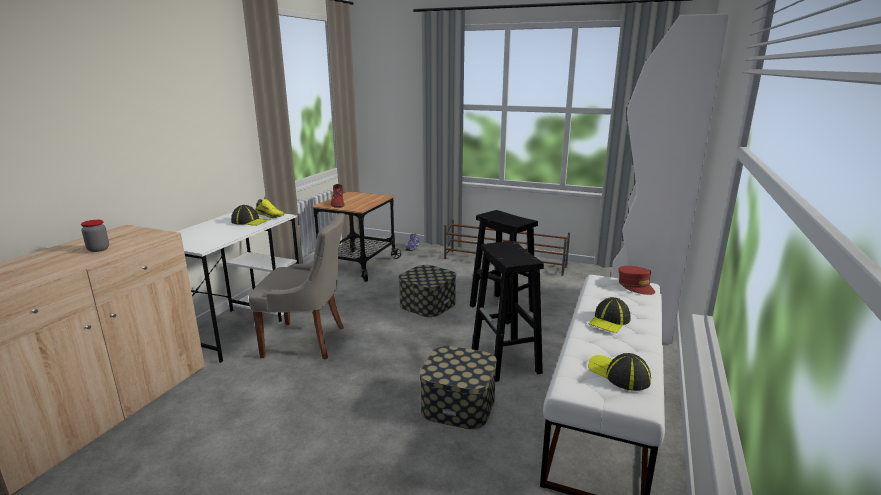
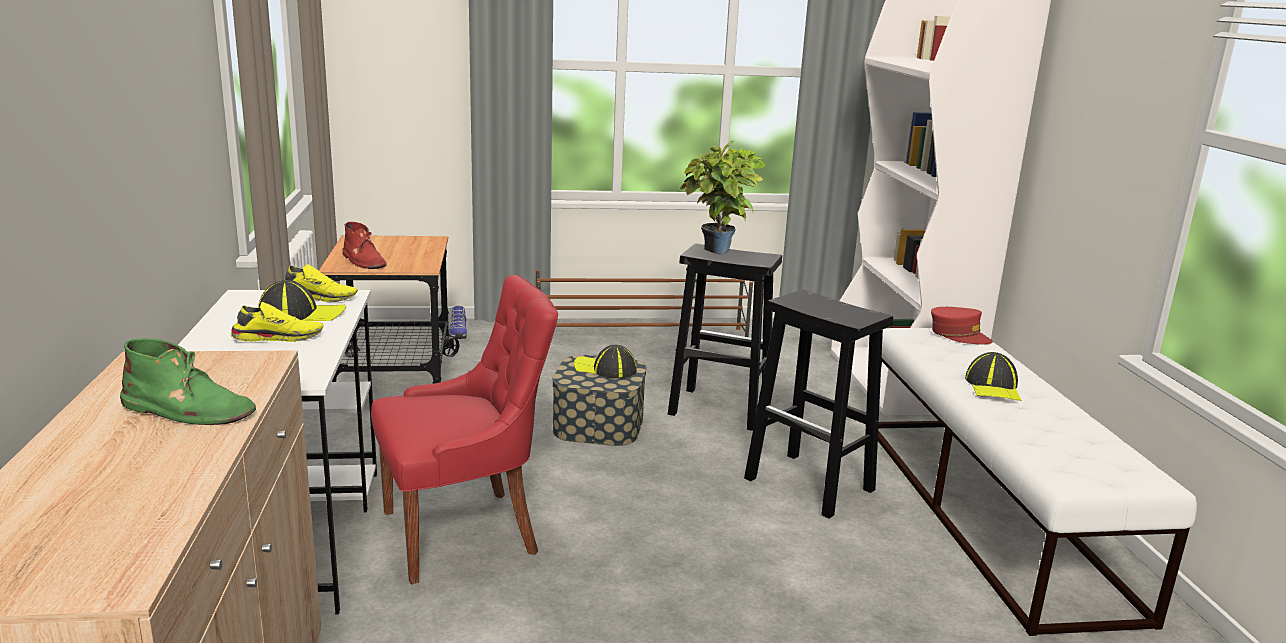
camera: 30 degrees left, 0 degrees up
jar [81,220,109,252] -> green boot [120,338,256,425]
grey chair [249,213,345,360] -> red chair [371,275,558,584]
storage box [420,346,497,429] -> none
cap [588,353,651,391] -> cap moved to [574,345,637,379]
none -> yellow shoe [231,302,324,342]
none -> potted plant [680,141,765,254]

